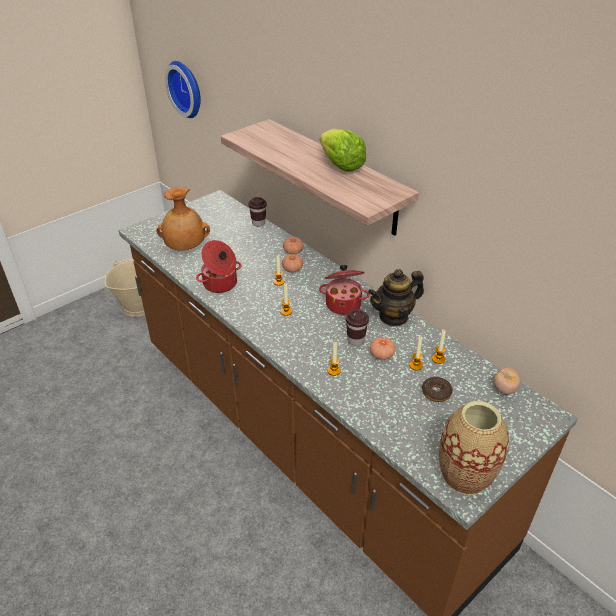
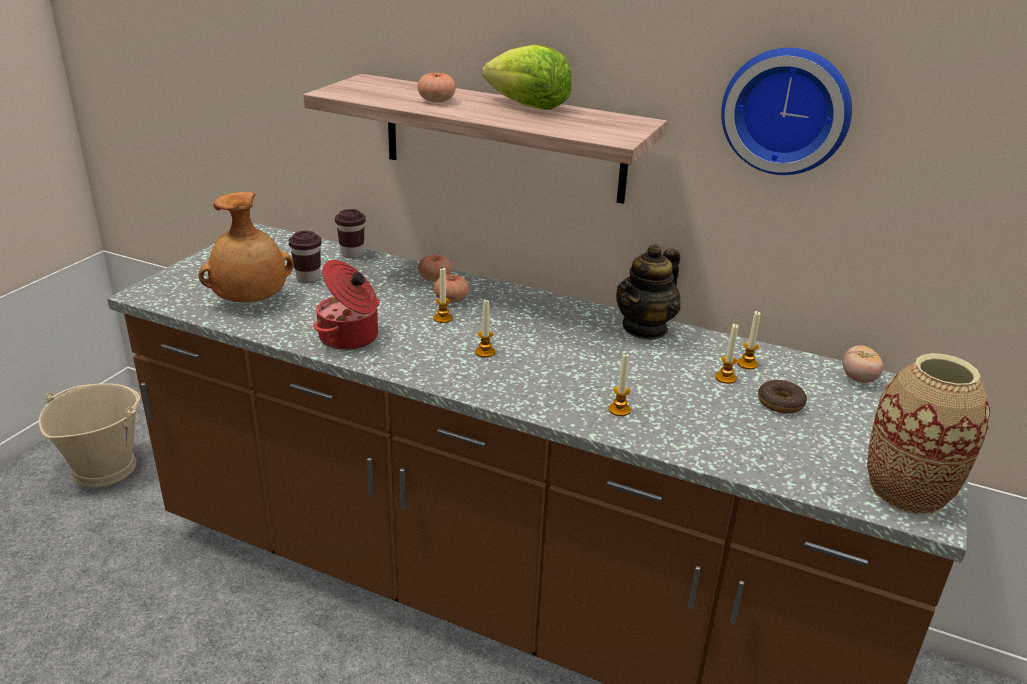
camera: 25 degrees left, 10 degrees down
wall clock [165,61,201,118] -> wall clock moved to [721,48,852,175]
cooking pot [319,265,370,315] -> none
brown cup [346,309,369,346] -> brown cup moved to [288,231,322,283]
tomato [370,337,395,360] -> tomato moved to [417,72,456,103]

